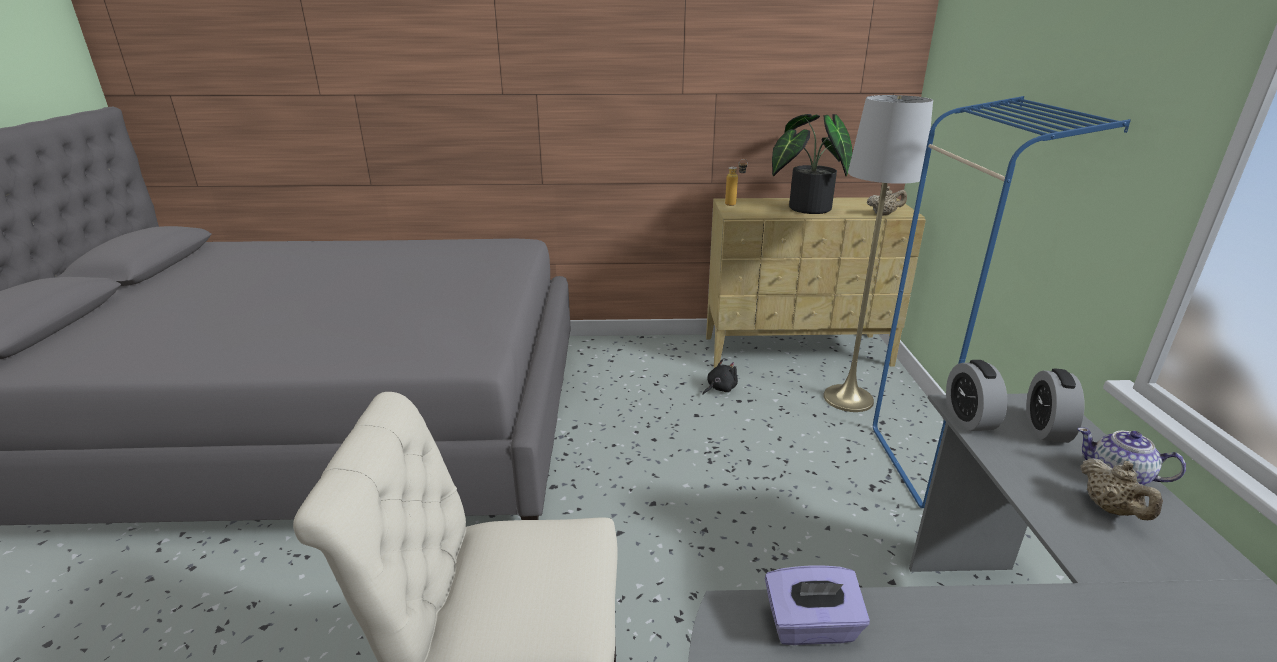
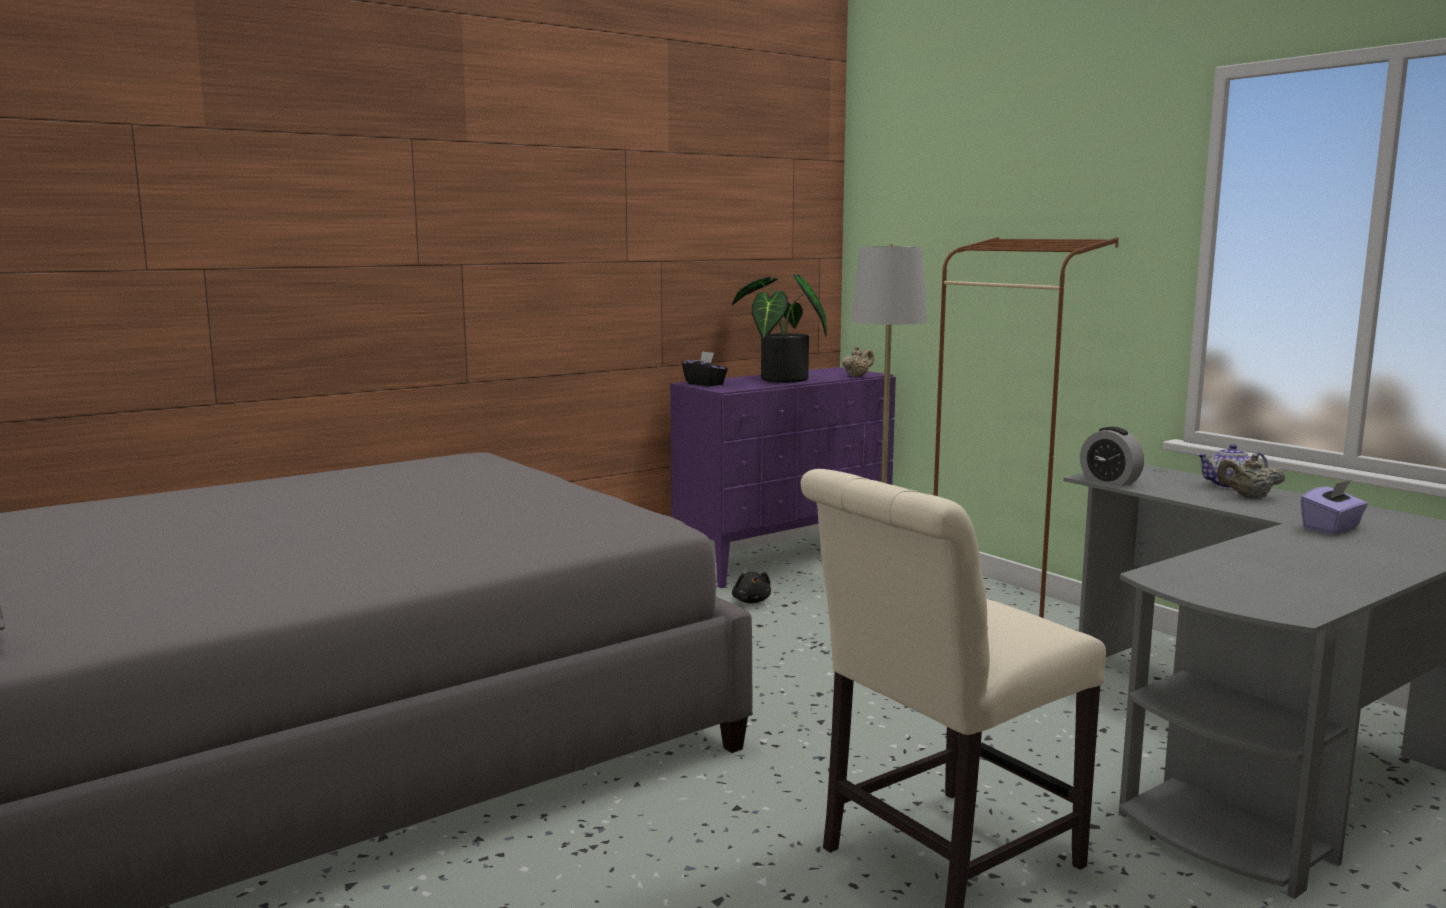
camera: 35 degrees left, 15 degrees down
black plush toy [703,359,738,395] -> black plush toy turned 150 degrees clockwise [732,572,771,603]
beige dresser [706,197,926,368] -> purple dresser [670,367,896,588]
bottle [725,159,748,206] -> black tissue box [682,351,728,386]
purple tissue box [765,565,870,645] -> purple tissue box moved to [1300,480,1368,534]
blue clothes rack [873,96,1131,508] -> brown clothes rack [934,237,1119,618]
alarm clock [1026,369,1084,443] -> none
beige teapot [1080,458,1163,520] -> beige teapot turned 150 degrees clockwise [1217,454,1285,499]

